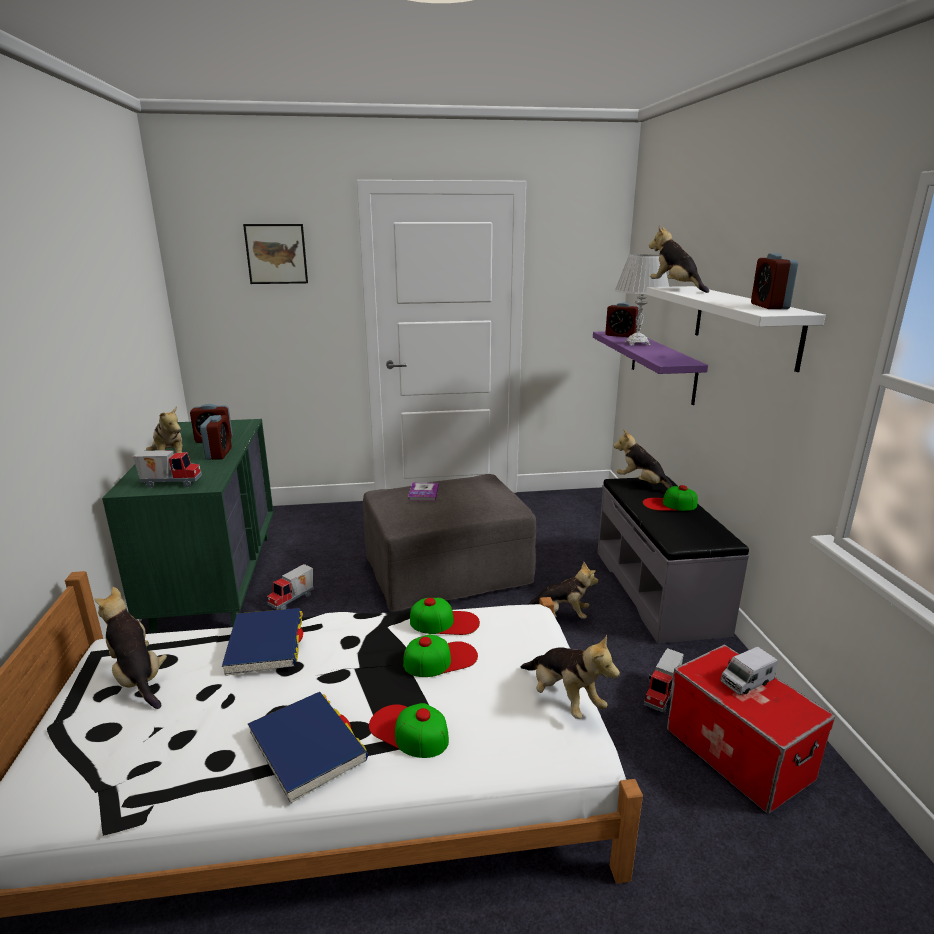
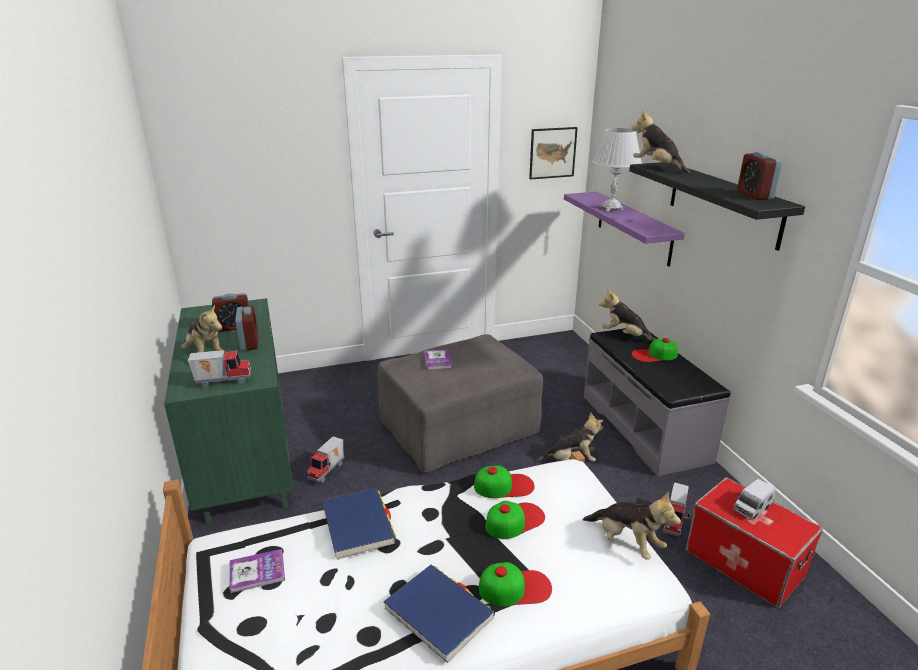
camera: 10 degrees left, 5 degrees up
plush toy [94,587,167,709] -> book [229,549,285,593]
picture [243,224,308,284] -> picture moved to [529,127,578,180]
cap [369,703,449,758] -> cap turned 150 degrees clockwise [479,562,552,606]
alarm clock [605,303,639,337] -> none
white shelf [646,286,826,372] -> black shelf [629,162,805,251]

